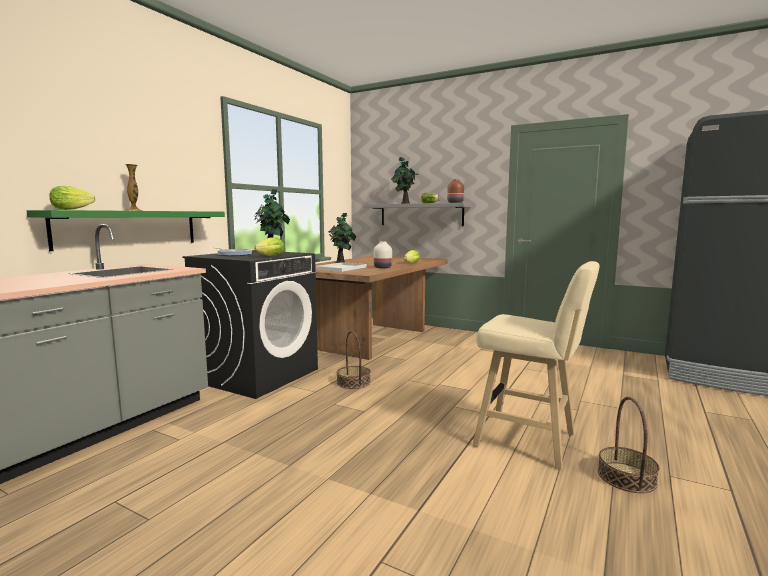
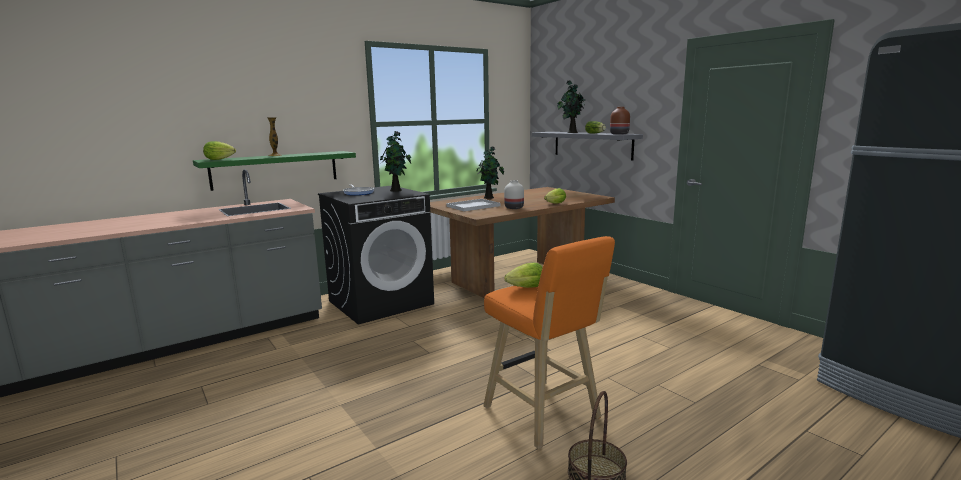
camera: 25 degrees right, 5 degrees up
lettuce [254,237,284,256] -> lettuce moved to [504,263,543,288]
basket [336,331,370,389] -> none
beige stool [472,261,600,470] -> orange stool [483,236,615,449]

